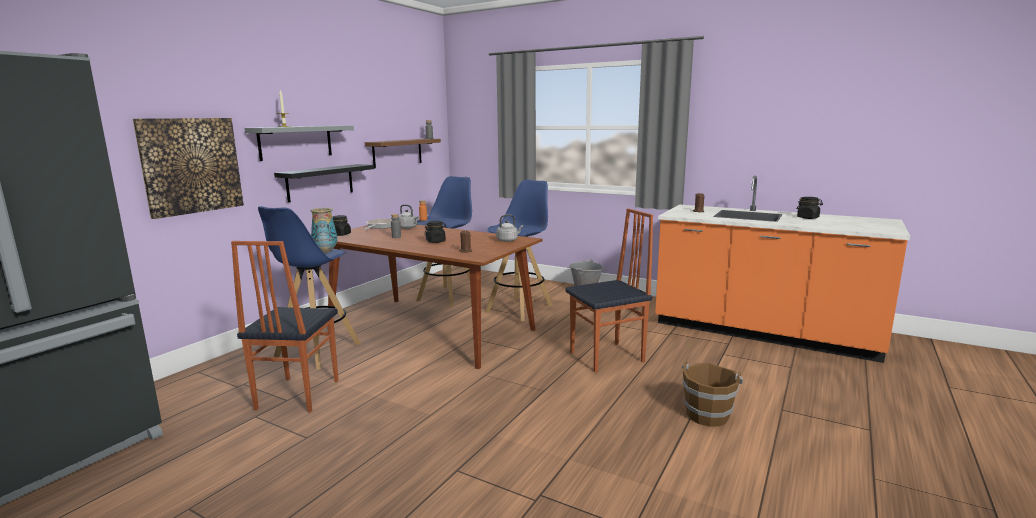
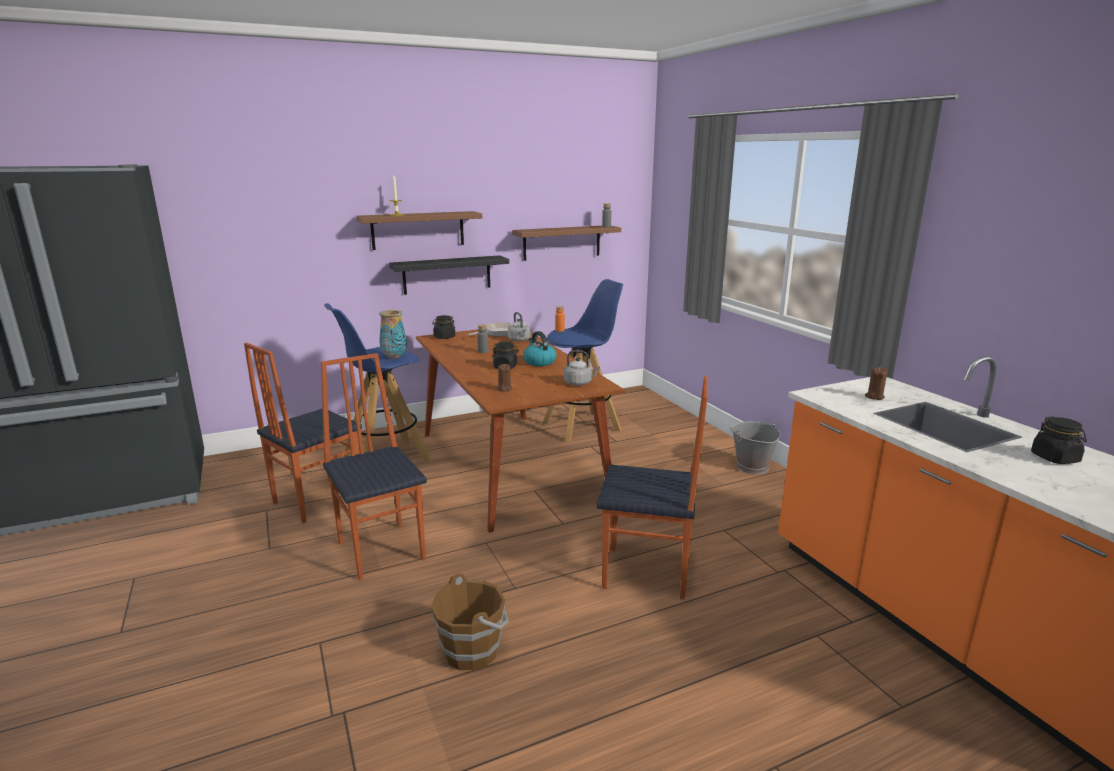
camera: 35 degrees right, 5 degrees up
picture [133,118,244,219] -> none
grey shelf [244,126,354,161] -> brown shelf [356,211,482,250]
blue stool [485,180,553,321] -> none
brown bucket [682,361,743,427] -> brown bucket moved to [431,573,508,670]
none -> chair [321,353,427,580]
none -> kettle [523,331,556,366]

